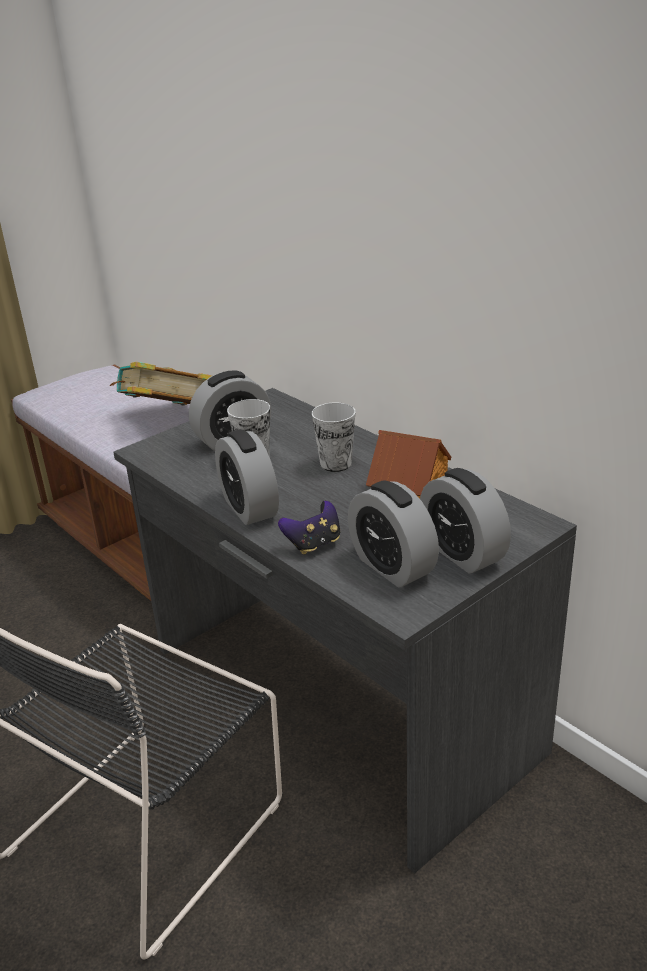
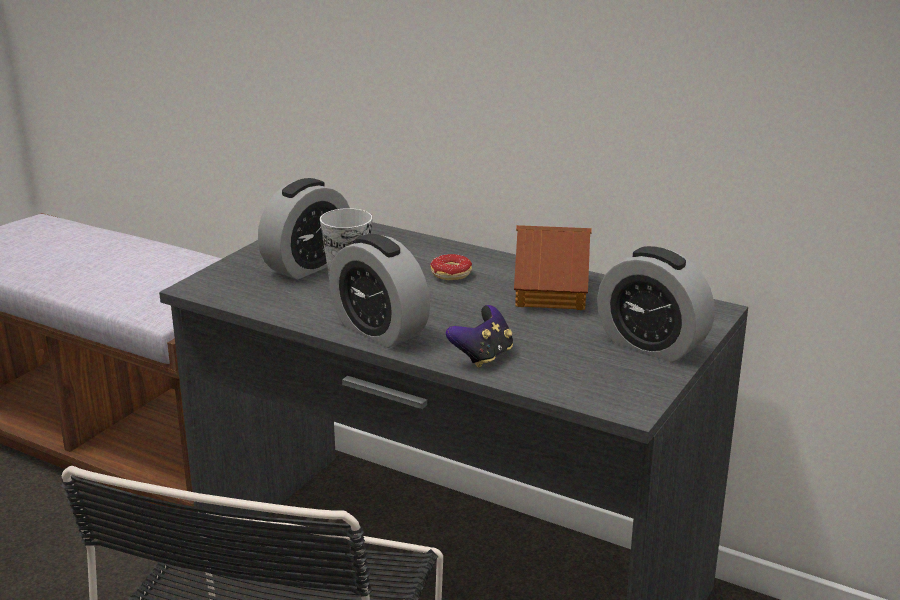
camera: 20 degrees left, 5 degrees down
book [110,362,212,406] -> none
cup [311,402,356,472] -> donut [430,254,472,280]
alarm clock [348,480,439,588] -> none

